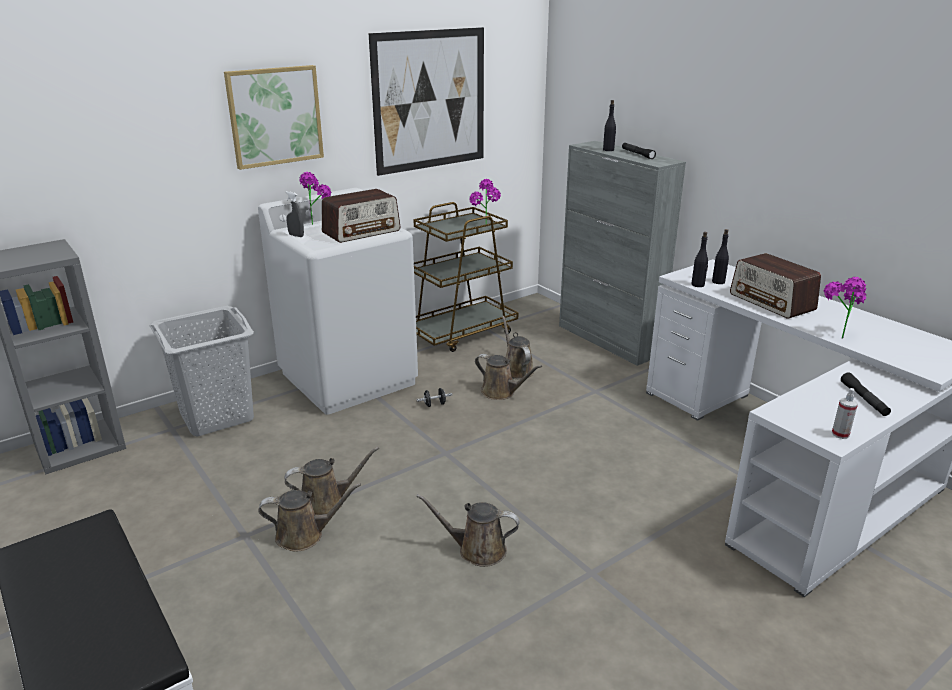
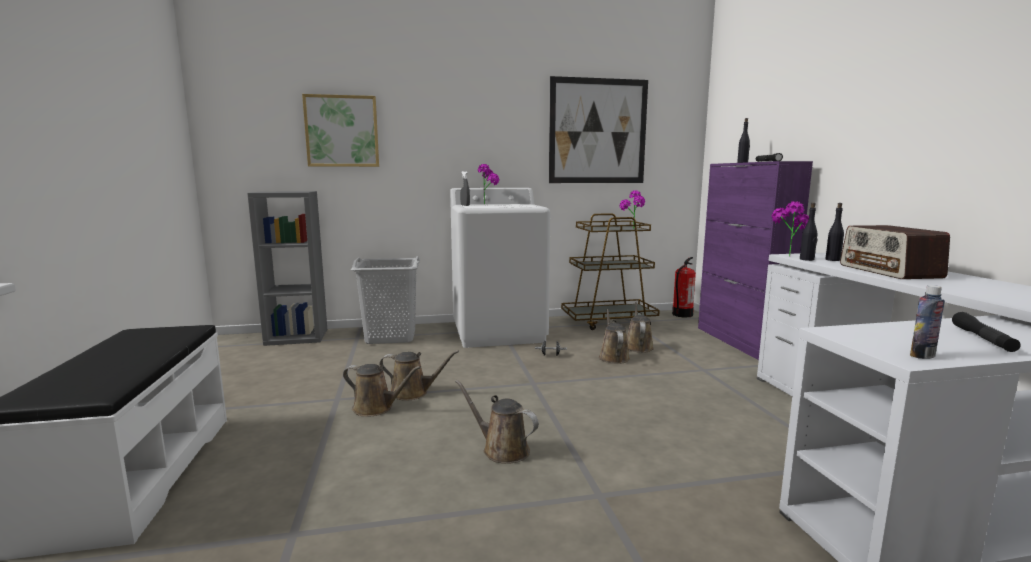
camera: 25 degrees right, 15 degrees down
picture [224,65,324,170] -> picture moved to [302,94,379,167]
radio [322,189,400,243] -> none
brown watering can [475,354,542,400] -> brown watering can turned 150 degrees counterclockwise [599,309,630,364]
grey cabinet [559,141,686,366] -> purple cabinet [698,161,813,360]
potted plant [823,277,866,339] -> potted plant moved to [772,202,809,257]
spray bottle [832,388,858,439] -> bottle [910,285,945,359]
none -> fire extinguisher [672,257,696,318]

